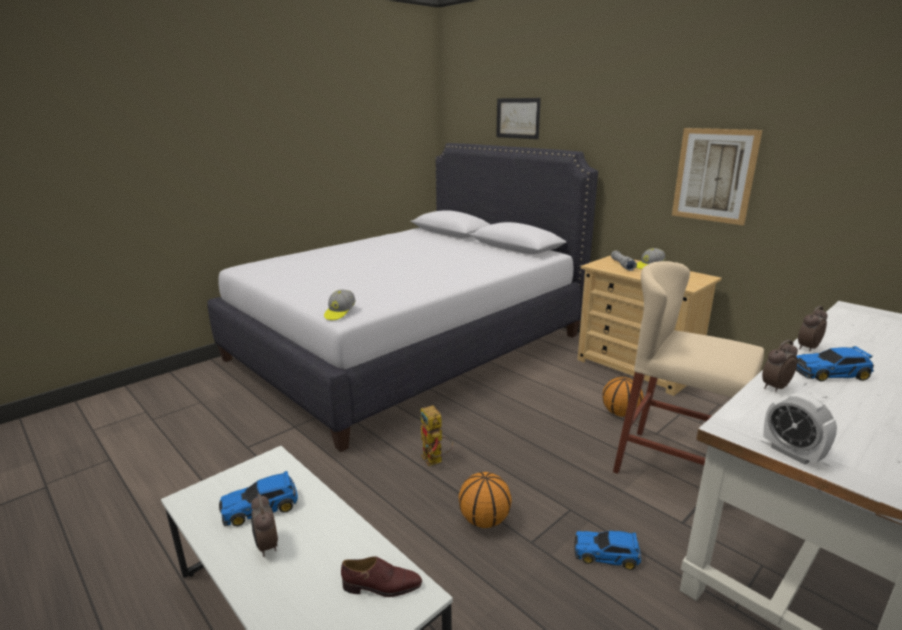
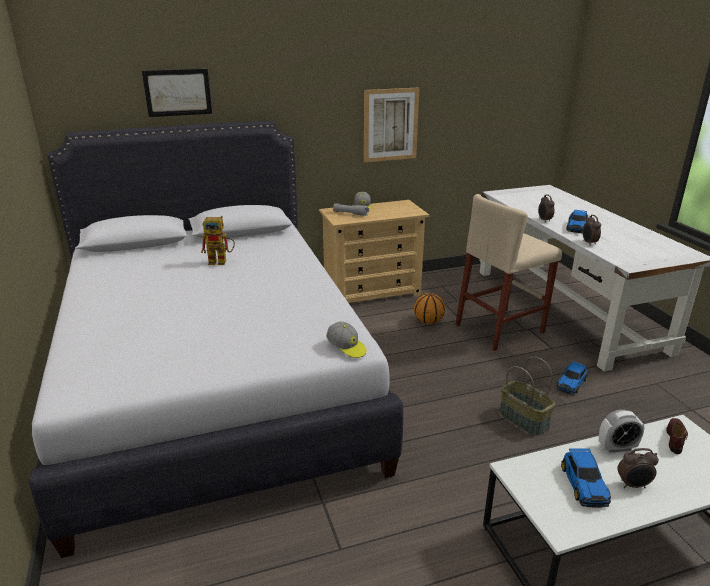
camera: 65 degrees left, 5 degrees up
toy robot [421,405,453,466] -> toy robot moved to [201,216,235,265]
basketball [458,472,512,528] -> basket [499,357,555,436]
alarm clock [763,393,837,464] -> alarm clock moved to [599,410,644,453]

